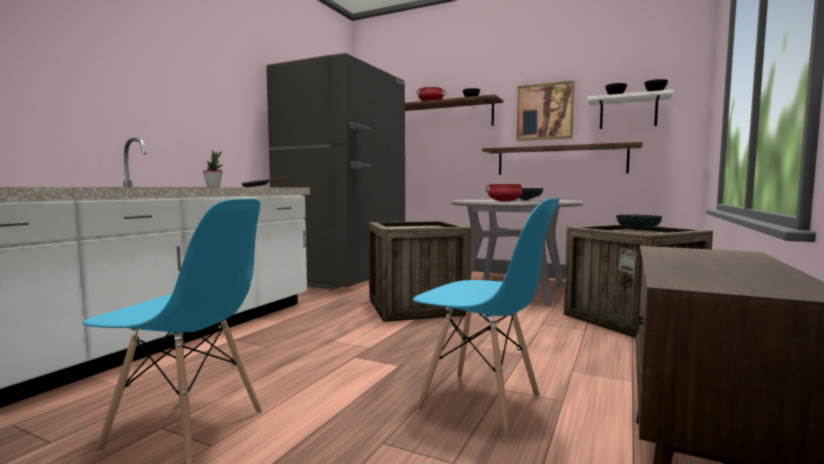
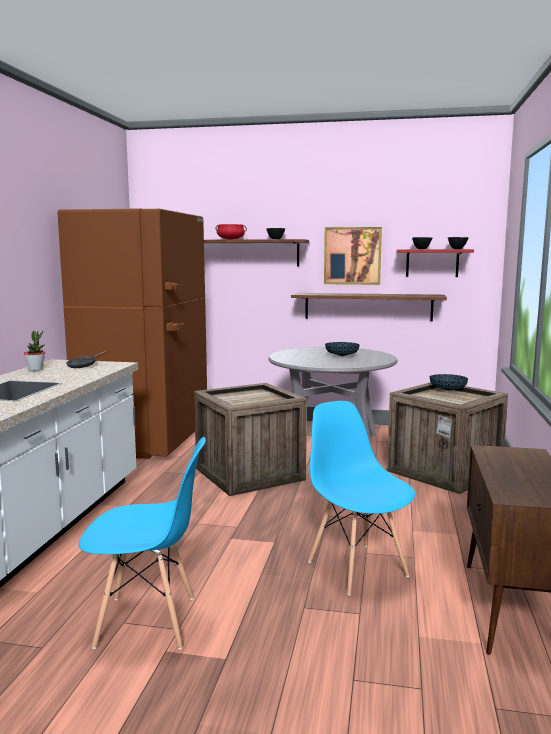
camera: 15 degrees left, 5 degrees up
grey fridge [266,53,405,290] -> brown fridge [58,208,207,459]
blue chair [413,198,560,440] -> blue chair turned 135 degrees counterclockwise [308,401,415,596]
red cooking pot [486,184,522,202] -> none
white shelf [587,89,674,129] -> red shelf [397,249,474,277]

